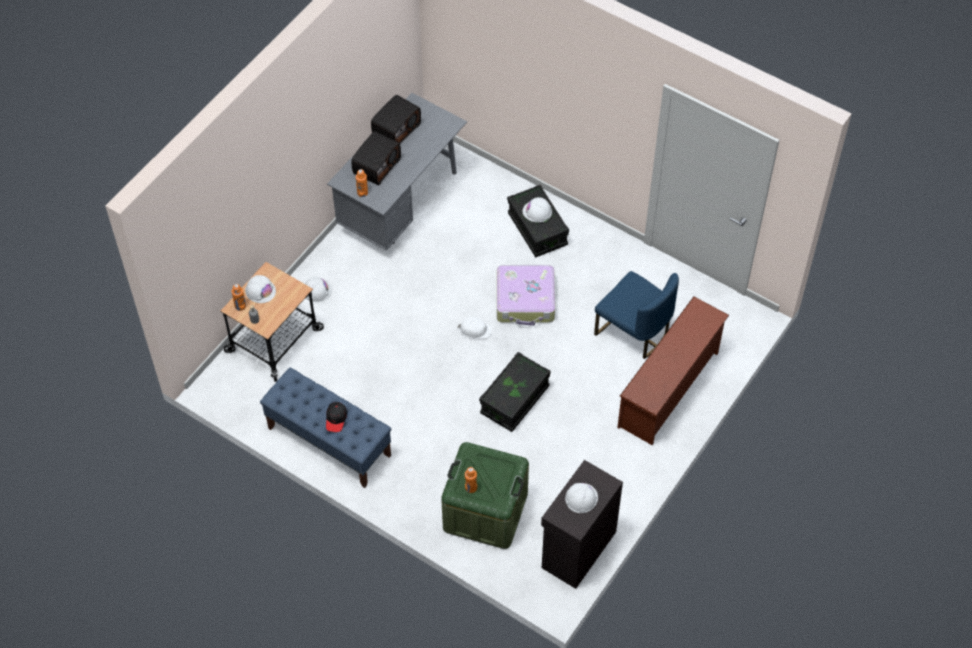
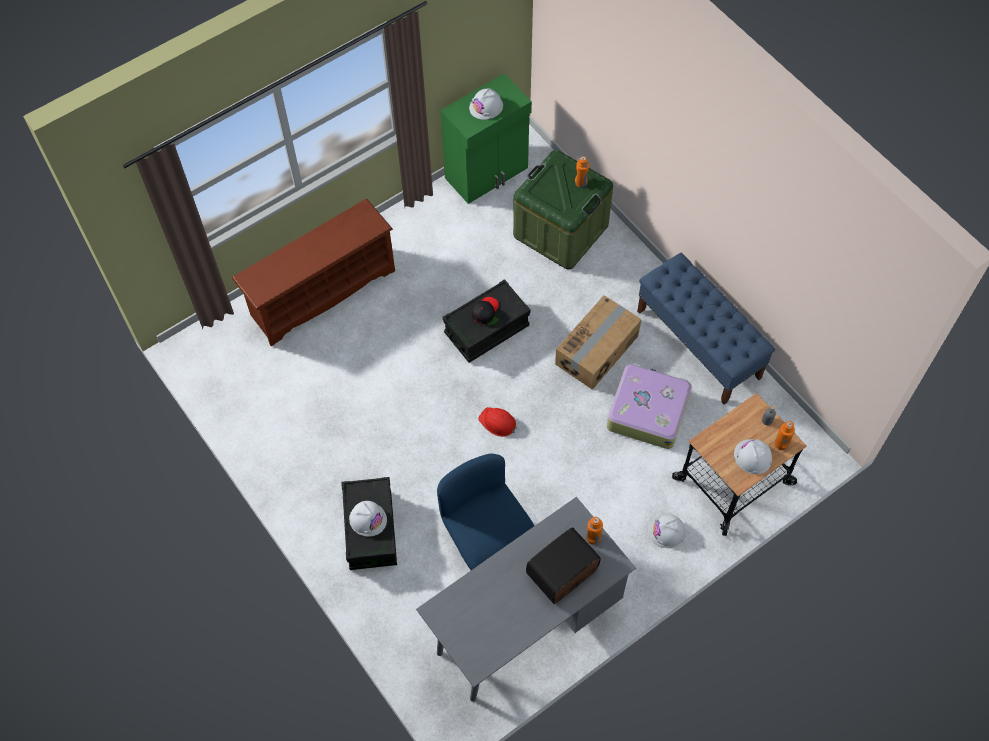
camera: 160 degrees left, 5 degrees up
black cap [326,402,347,432] -> black cap moved to [472,297,499,324]
radio [371,95,421,144] -> none
white hard hat [458,317,492,339] -> red hard hat [478,407,517,437]
suitcase [497,265,555,326] -> suitcase moved to [607,363,692,449]
black cabinet [541,460,623,589] -> green cabinet [440,74,532,204]
blue chair [594,271,679,359] -> blue chair moved to [437,454,534,570]
none -> cardboard box [555,295,642,390]

